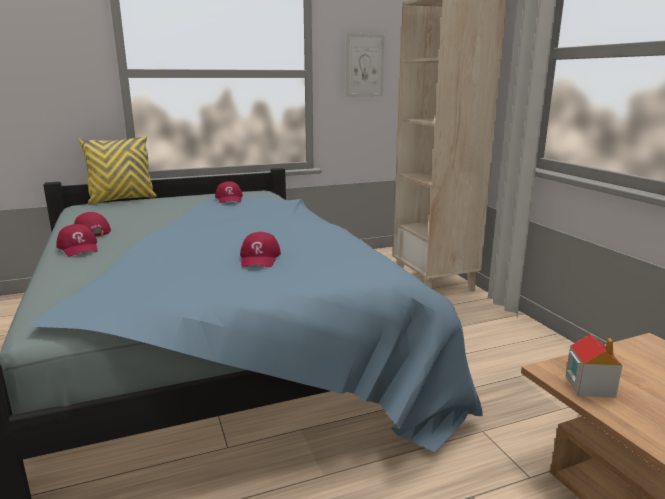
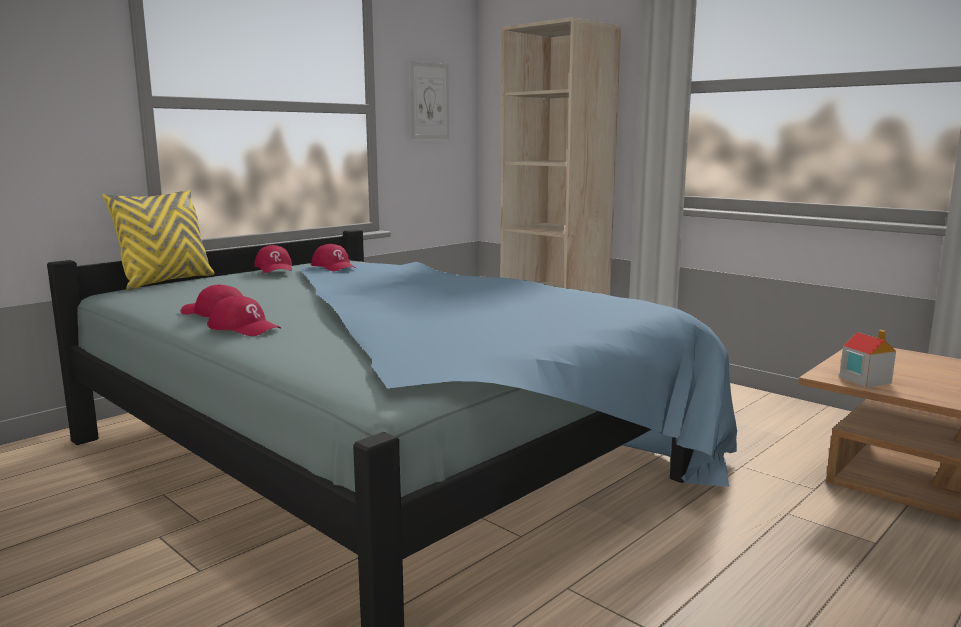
camera: 25 degrees left, 5 degrees down
red cap [240,232,281,267] -> red cap moved to [254,245,292,273]

